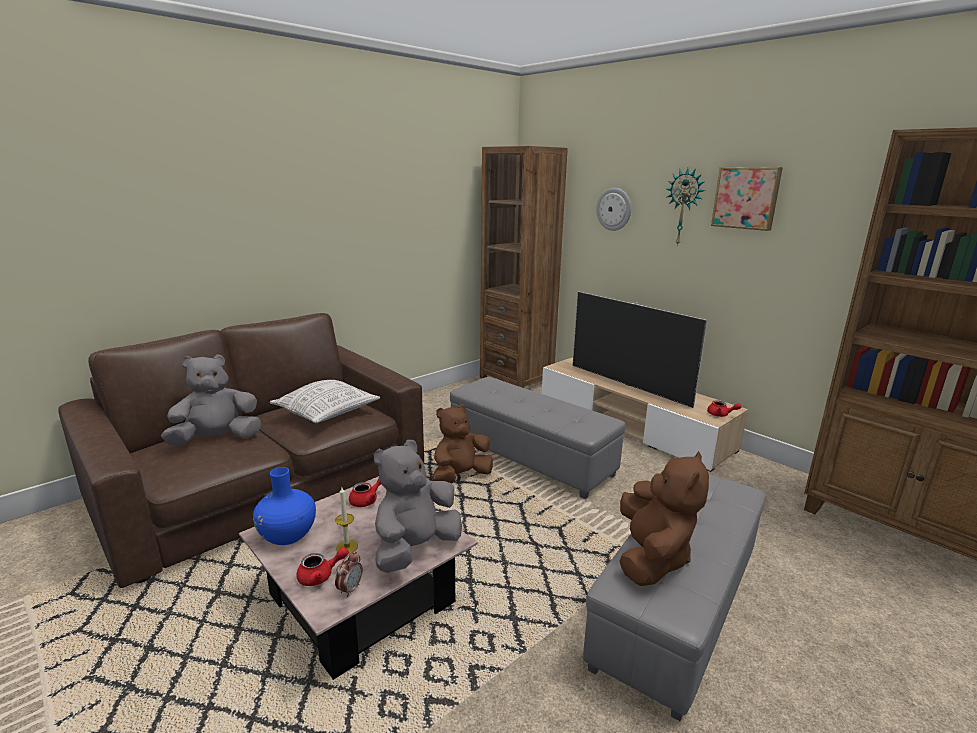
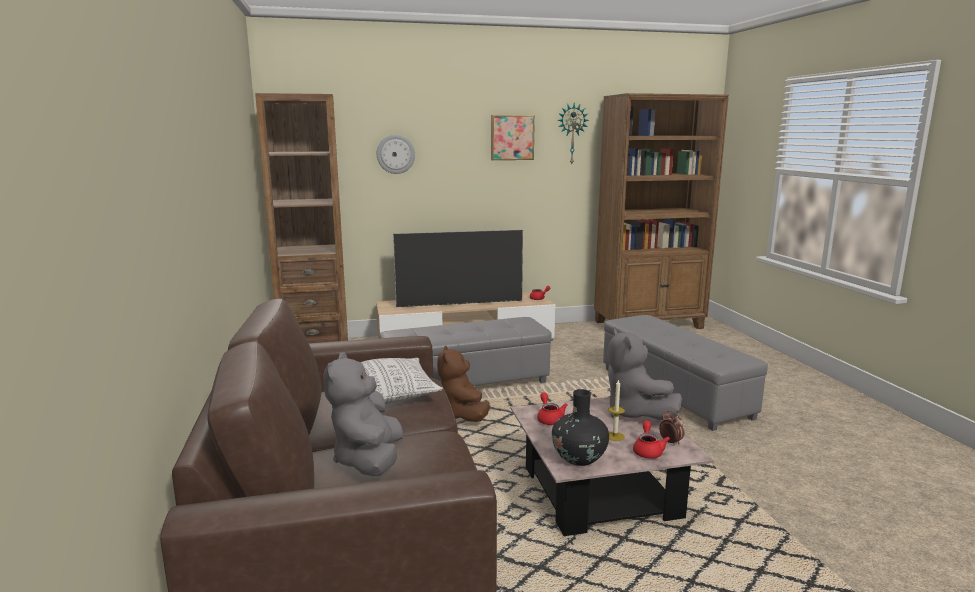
camera: 60 degrees left, 5 degrees down
blue vase [253,467,316,545] -> black vase [552,389,609,466]
brown plush toy [620,451,709,586] -> none
wall clock [666,168,705,246] -> wall clock moved to [558,103,589,164]

